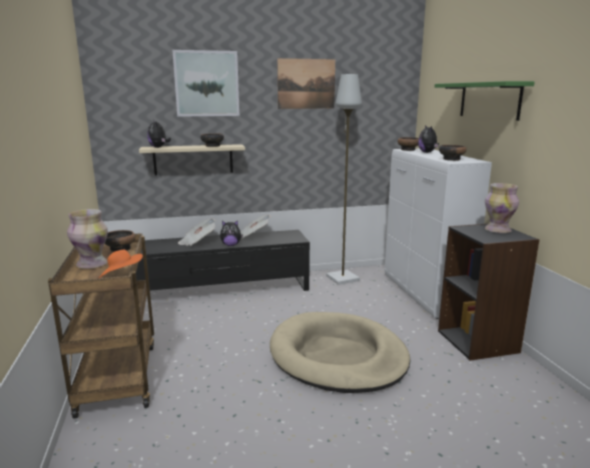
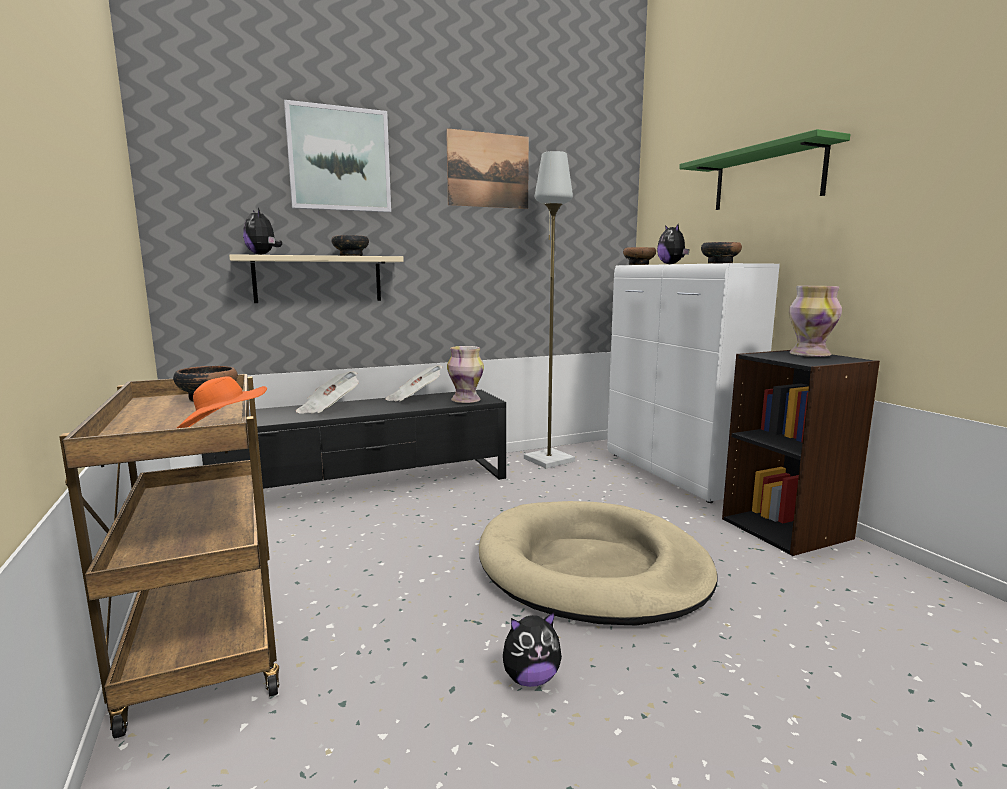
camera: 10 degrees left, 5 degrees down
vase [67,209,108,269] -> vase moved to [447,346,484,403]
plush toy [220,220,243,246] -> plush toy moved to [503,611,562,687]

